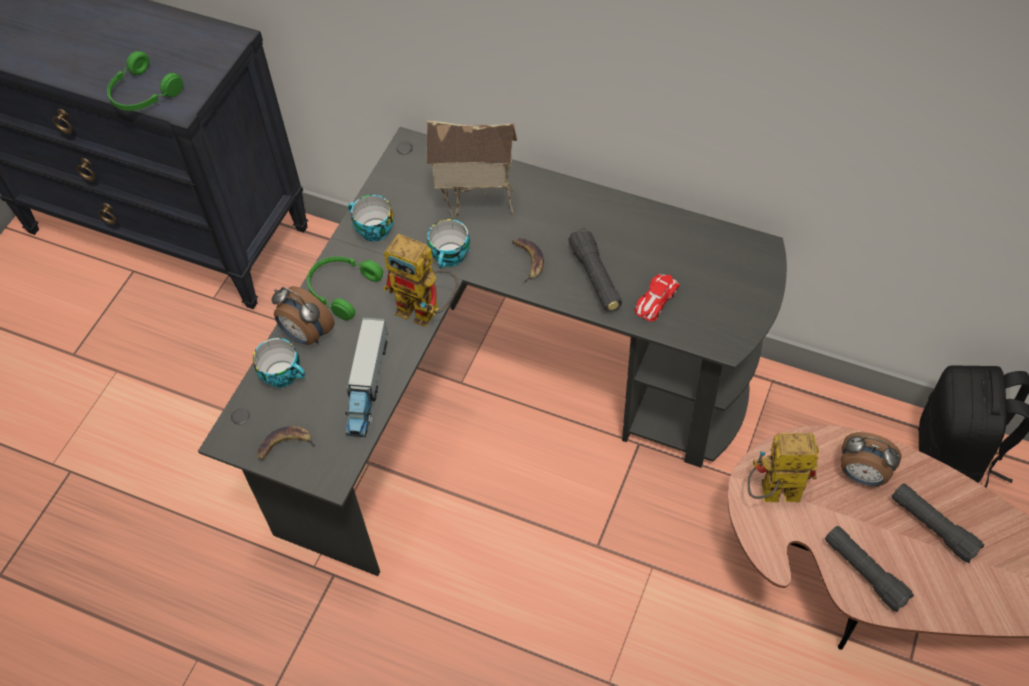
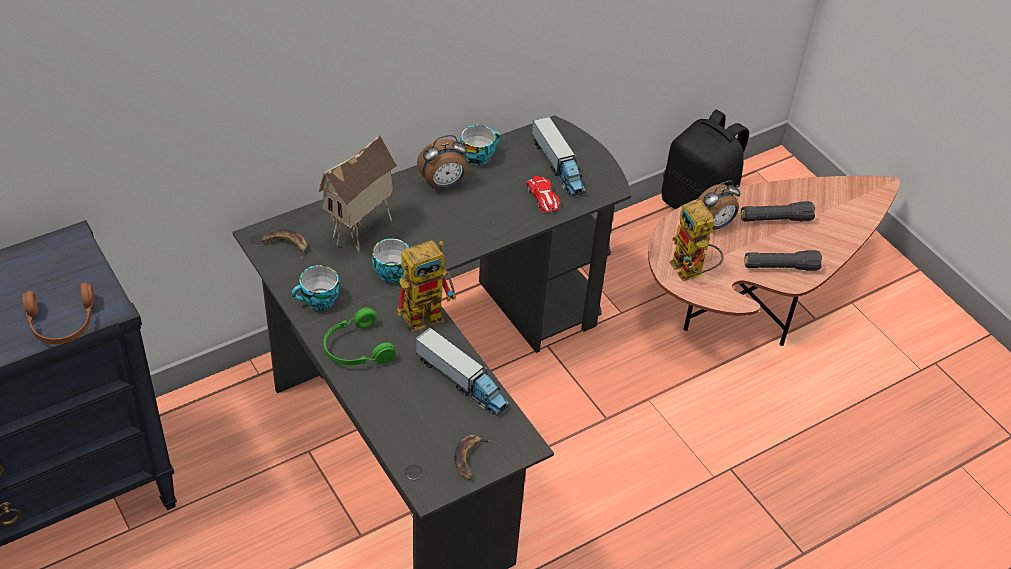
camera: 60 degrees left, 10 degrees down
green headphones [107,51,183,111] -> brown headphones [23,283,95,344]
cup [253,338,305,388] -> cup moved to [460,125,501,165]
alarm clock [271,286,335,345] -> alarm clock moved to [417,135,467,189]
banana [512,238,544,284] -> banana moved to [261,229,307,259]
black flashlight [568,228,622,312] -> none
toy robot [747,433,819,502] -> toy robot turned 60 degrees counterclockwise [669,200,723,281]
none -> toy truck [532,116,586,197]

